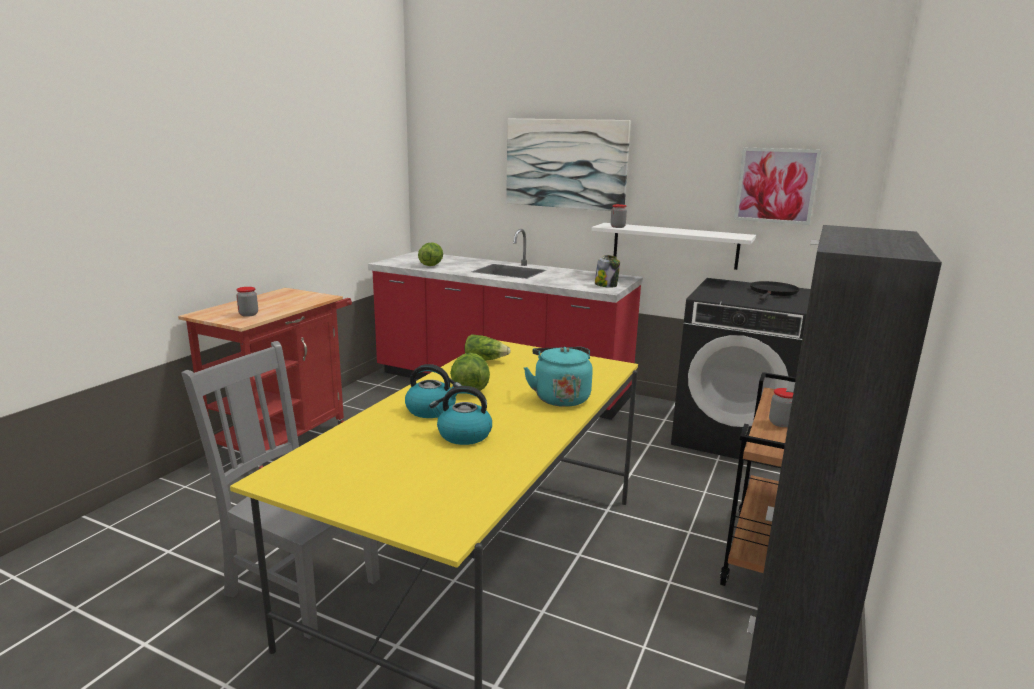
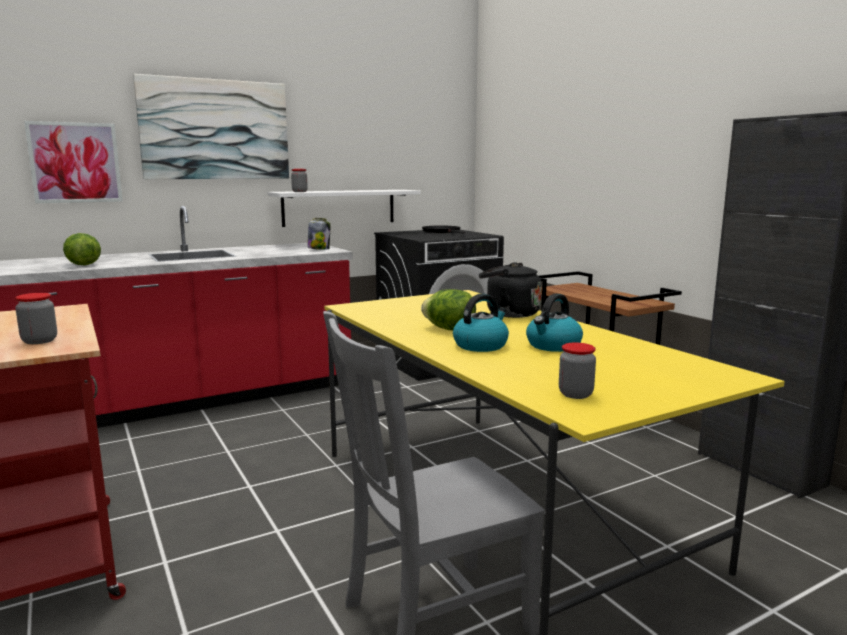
camera: 55 degrees left, 5 degrees down
lettuce [465,334,511,361] -> none
turquoise kettle [524,347,593,407] -> black kettle [479,262,542,318]
picture [734,148,822,225] -> picture moved to [24,121,123,203]
jar [769,388,793,427] -> jar moved to [559,343,596,399]

